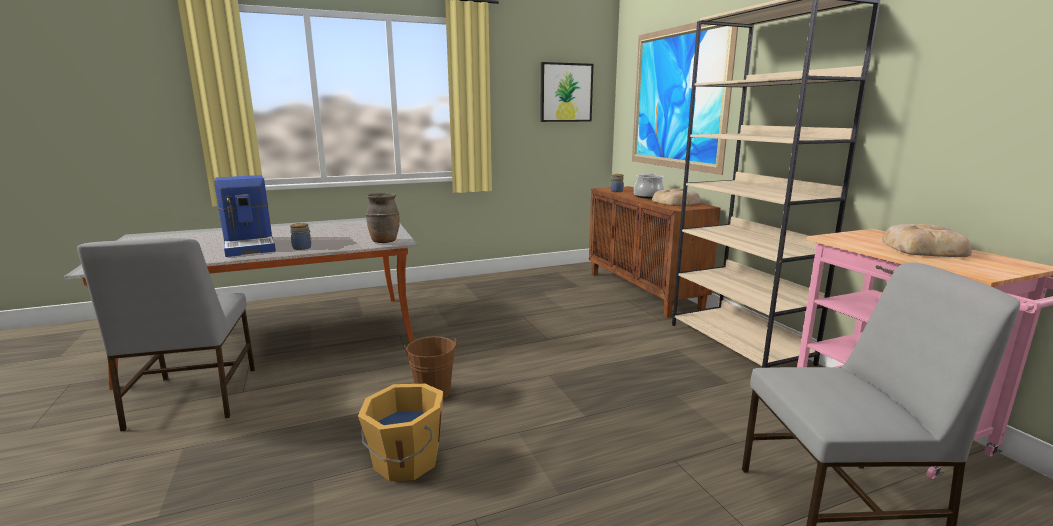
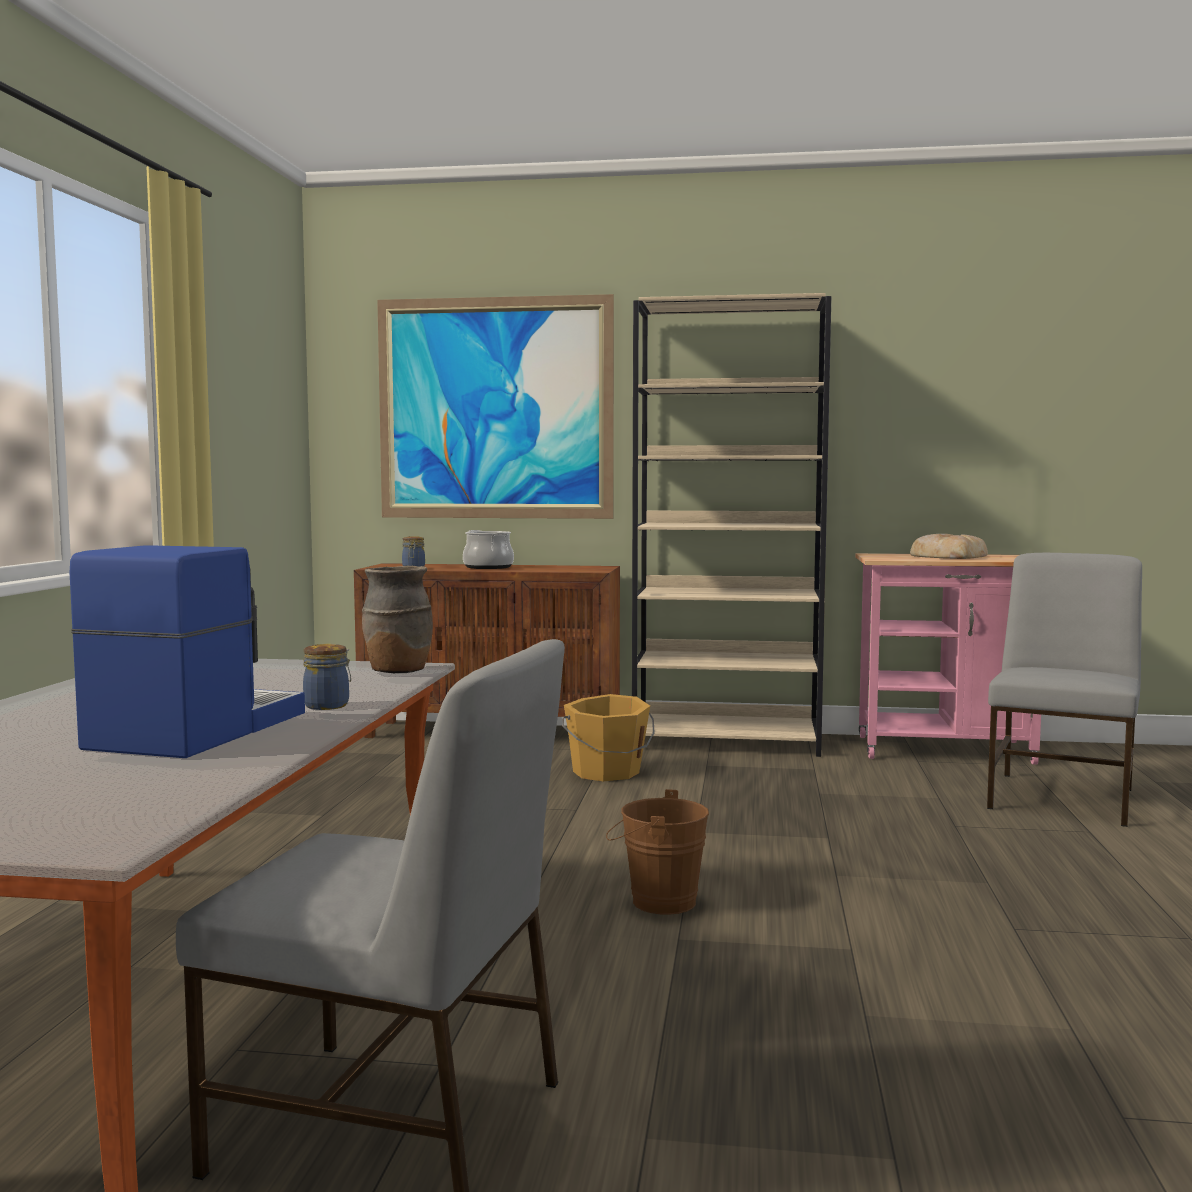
camera: 60 degrees left, 10 degrees down
coffee machine [214,175,276,257] -> coffee machine turned 75 degrees counterclockwise [69,545,305,758]
orange bucket [358,384,443,481] -> orange bucket moved to [562,694,655,781]
picture [540,62,593,122] -> none
bread [652,189,701,206] -> none

